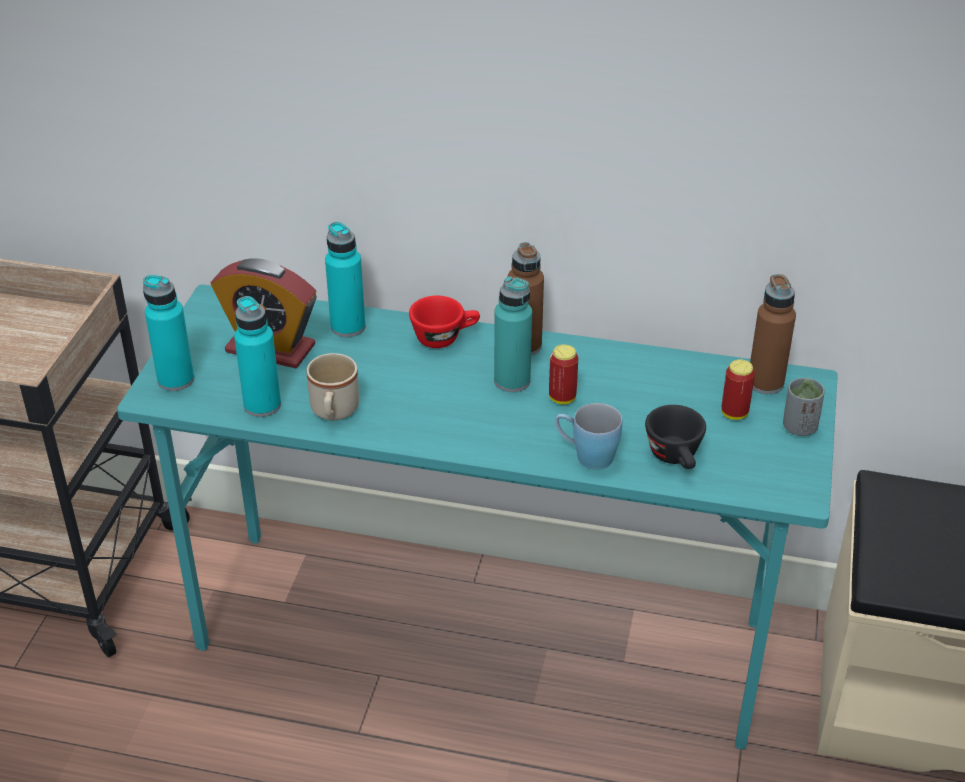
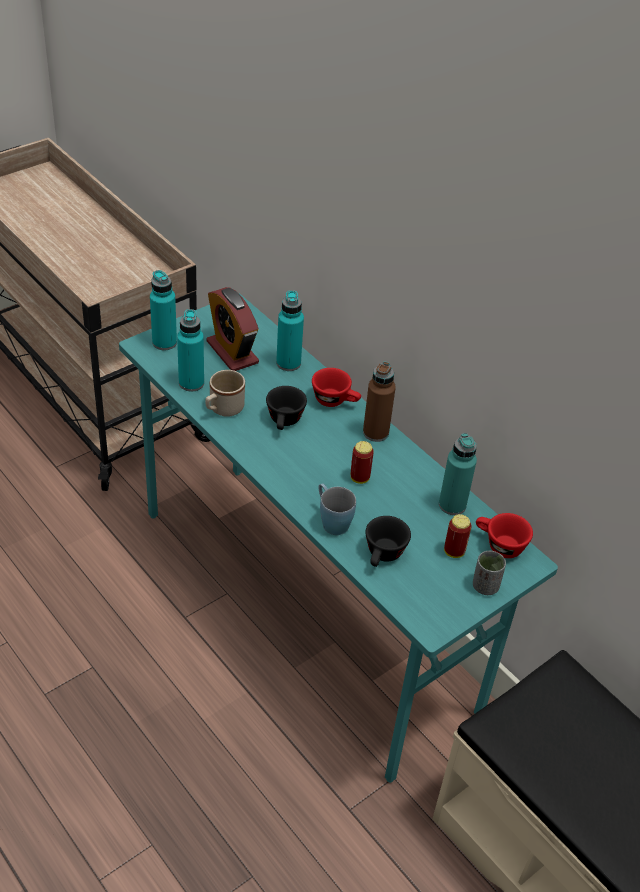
camera: 35 degrees right, 5 degrees up
turquoise bottle [494,276,532,392] -> turquoise bottle moved to [439,433,477,515]
brown bottle [750,274,796,394] -> red cup [476,513,533,558]
none -> black cup [266,386,307,430]

